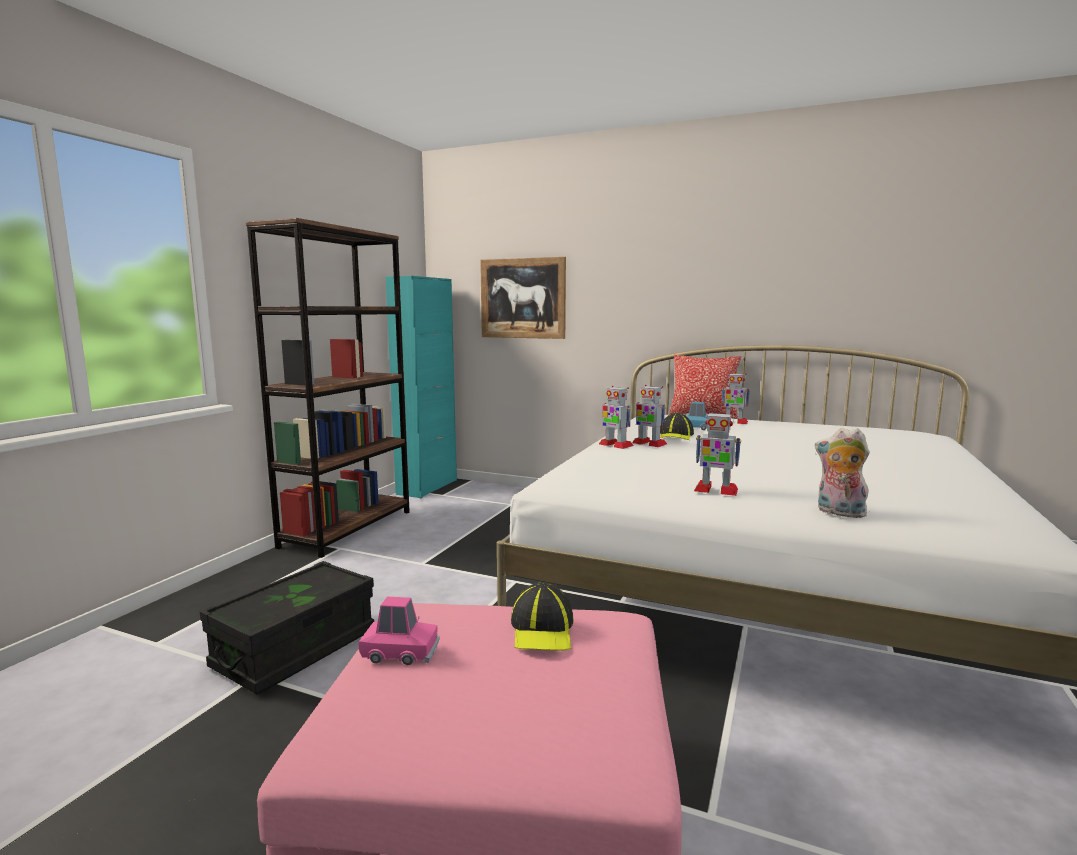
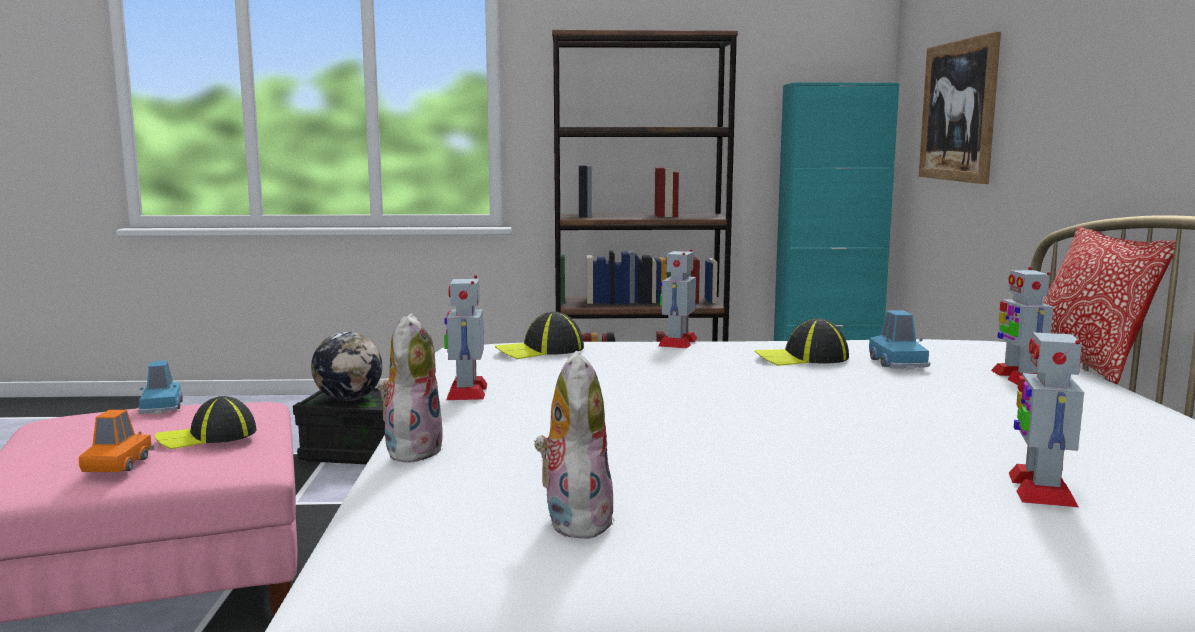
camera: 65 degrees right, 0 degrees up
pink toy car [359,597,440,665] -> blue toy car [138,361,183,414]
toy robot [632,385,667,447] -> toy robot moved to [1009,329,1084,507]
none -> orange toy car [79,410,154,472]
none -> globe [311,332,382,401]
none -> cap [495,312,584,359]
none -> plush toy [534,351,614,539]

